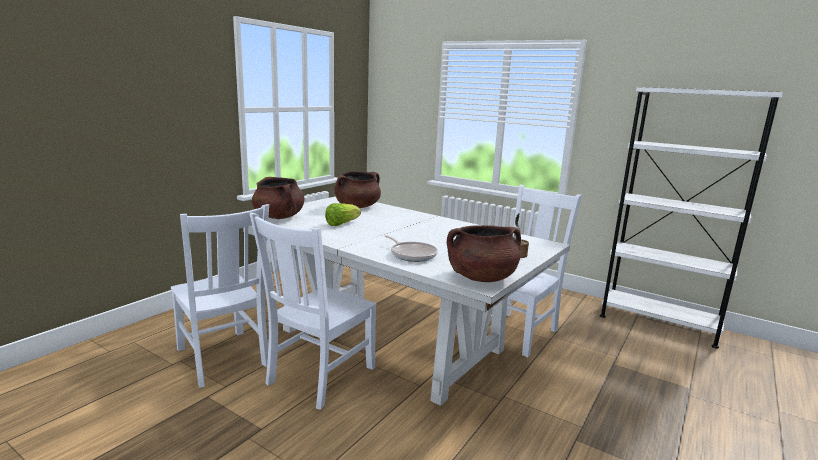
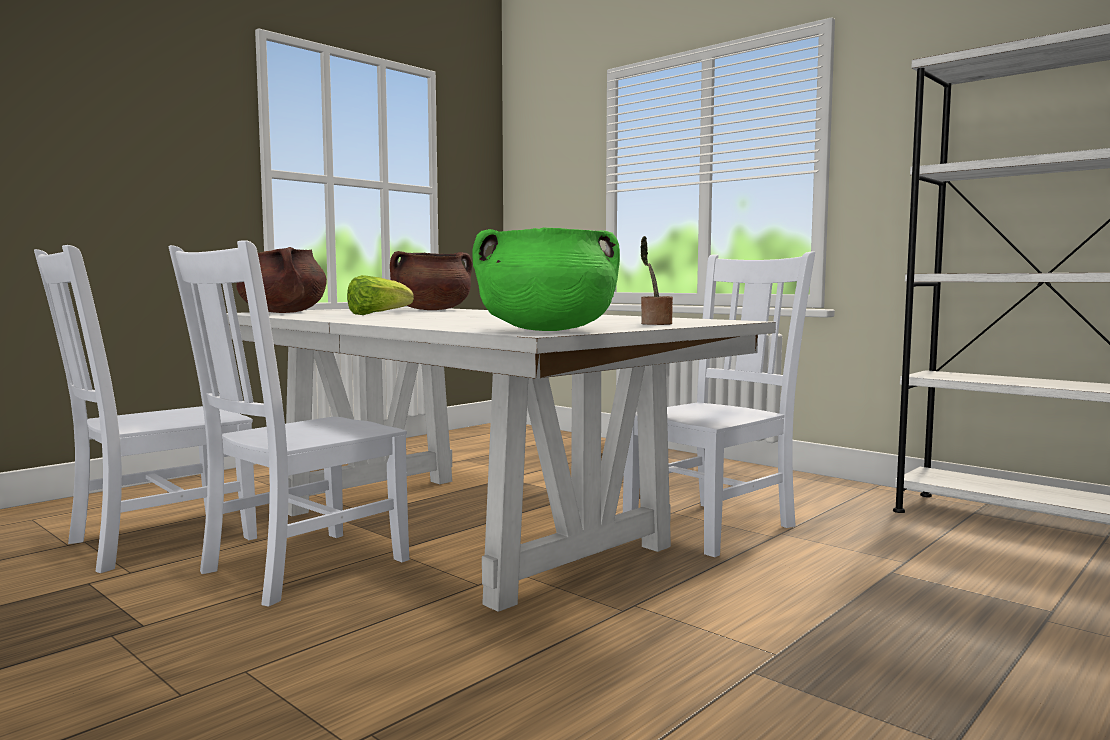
camera: 10 degrees right, 10 degrees down
white chair [171,204,269,388] -> white chair turned 75 degrees clockwise [34,245,257,573]
frying pan [385,235,438,262] -> none
brown cooking pot [447,225,521,282] -> green cooking pot [472,227,620,331]

